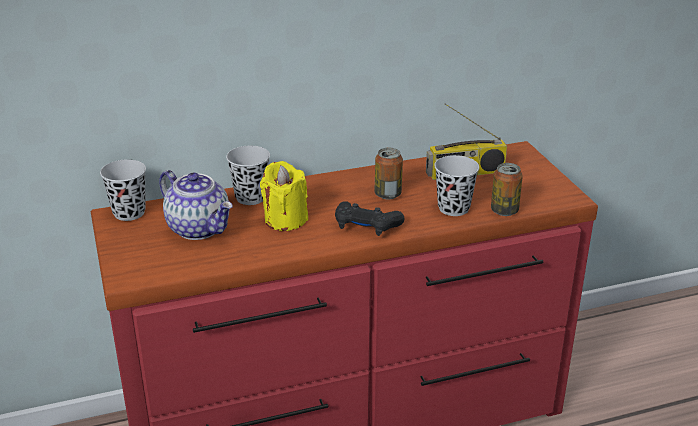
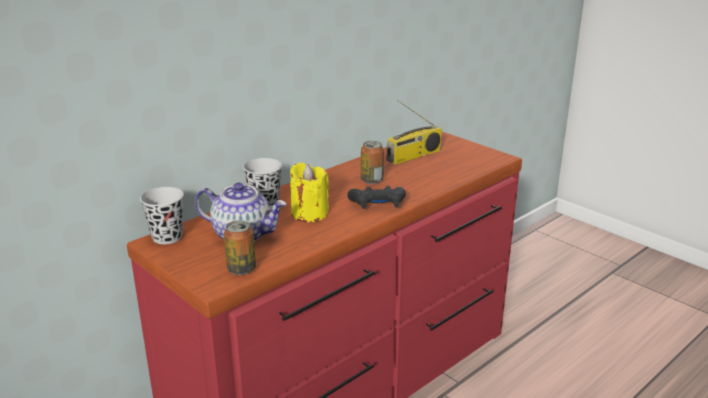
camera: 25 degrees left, 5 degrees down
black cup [434,155,479,216] -> none
can [491,163,523,216] -> can moved to [224,220,256,275]

